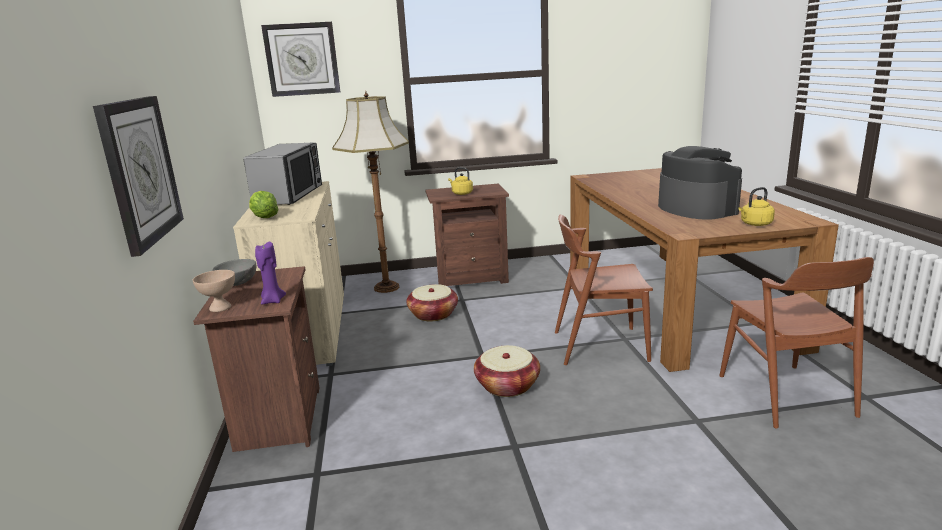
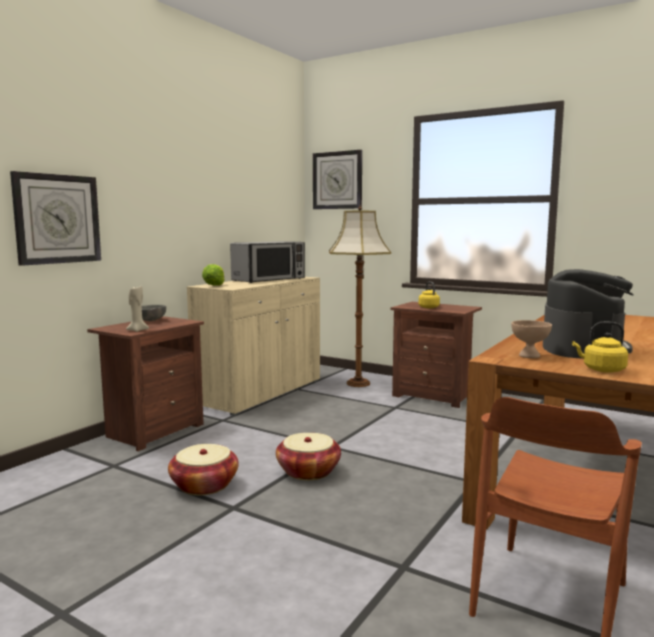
camera: 40 degrees right, 10 degrees down
beige bowl [193,270,235,312] -> beige bowl moved to [511,320,552,358]
purple candle [255,242,286,305] -> beige candle [126,286,149,332]
basket [406,284,458,321] -> basket moved to [168,444,239,495]
brown chair [555,215,653,365] -> none

